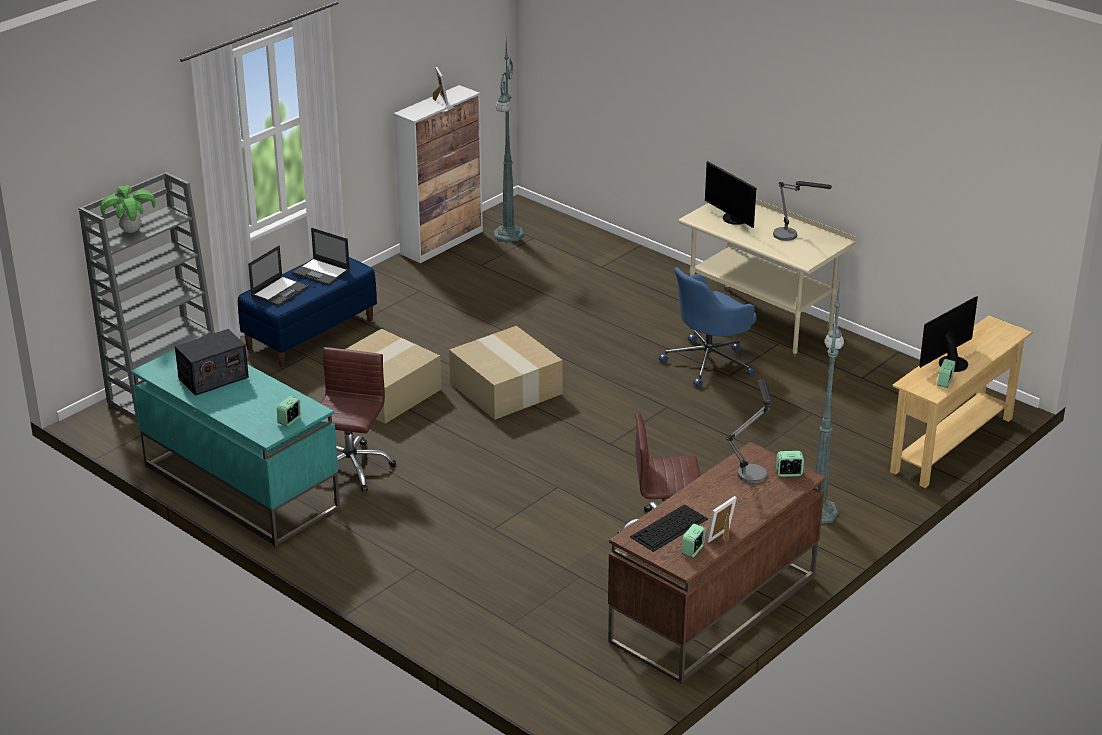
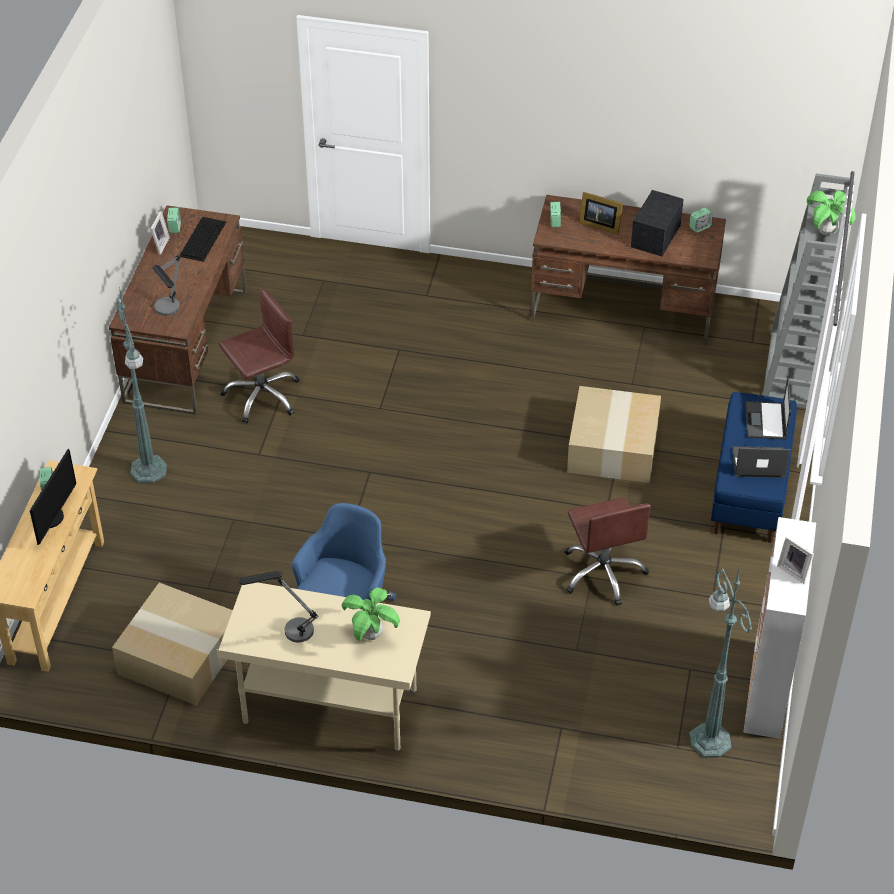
camera: 150 degrees right, 15 degrees up
turquoise desk [131,338,340,546] -> brown desk [531,195,726,346]
brown office chair [321,347,396,492] -> brown office chair moved to [565,497,651,606]
cardboard box [449,326,563,420] -> cardboard box moved to [112,583,233,706]
monitor [705,161,756,228] -> potted plant [342,588,400,641]
alarm clock [776,451,804,477] -> alarm clock moved to [689,207,713,233]
none -> picture frame [579,192,623,234]

